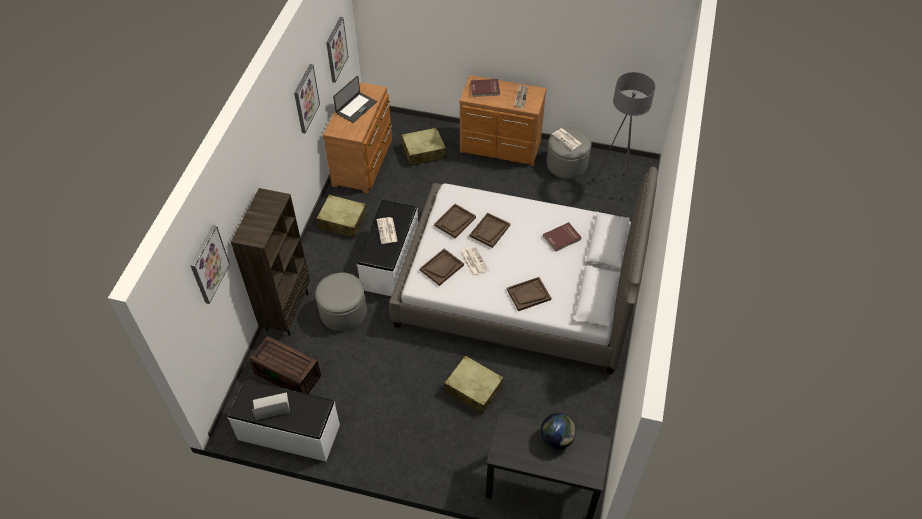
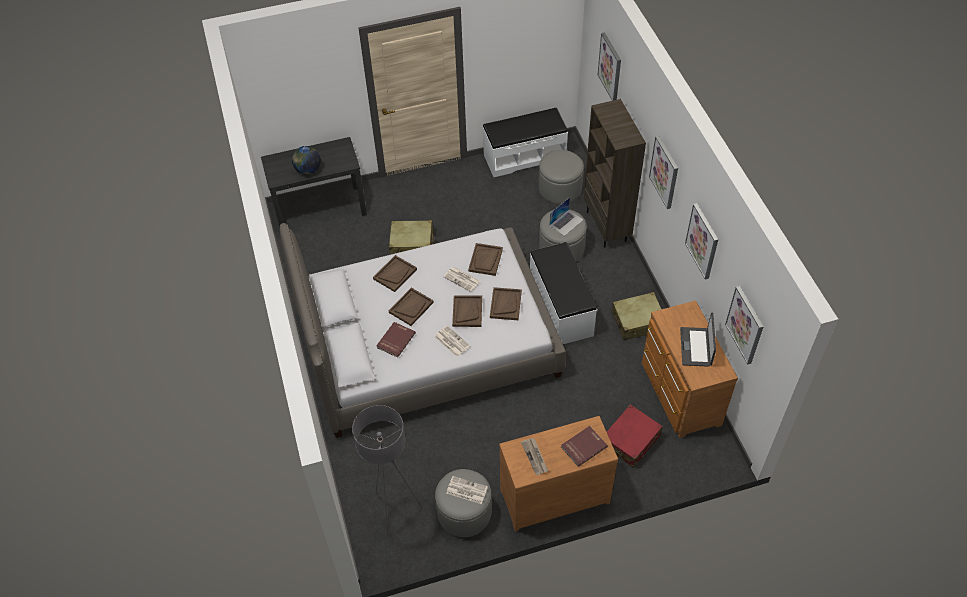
camera: 150 degrees right, 0 degrees up
brown storage box [249,336,321,394] -> grey ottoman [539,150,584,204]
laptop [252,392,290,420] -> laptop moved to [549,197,584,236]
newspaper [377,217,398,244] -> newspaper moved to [434,326,470,357]
beige suitcase [401,127,446,166] -> red suitcase [607,404,663,468]
none -> brown tray [389,288,434,326]
none -> picture [649,136,678,209]

